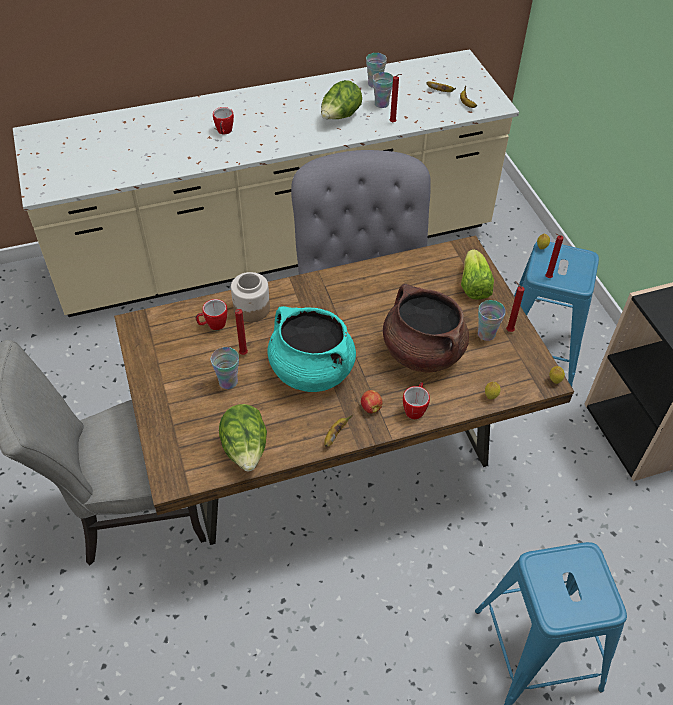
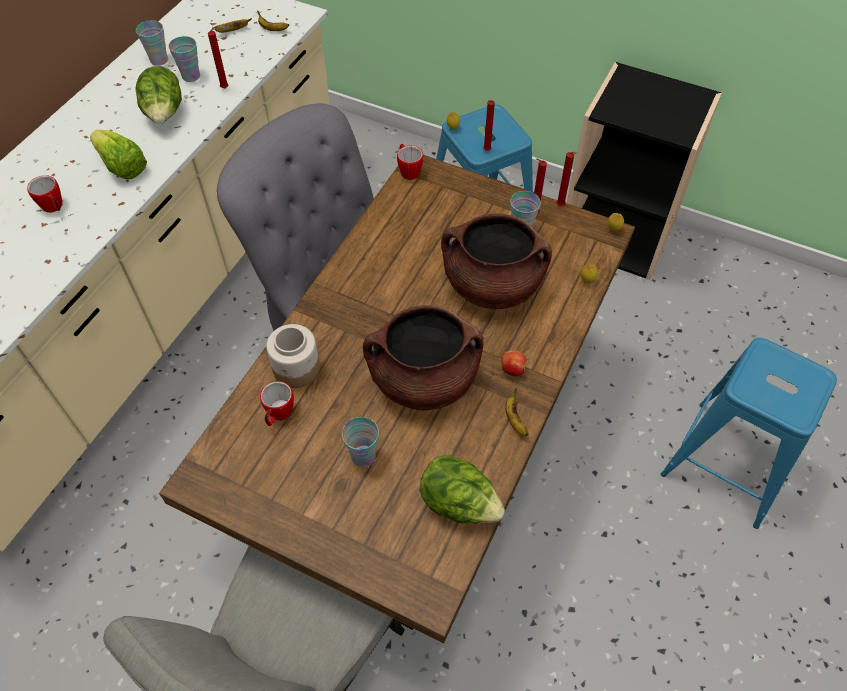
camera: 45 degrees left, 5 degrees up
red candle [235,309,248,355] -> red candle moved to [556,152,577,206]
turquoise cooking pot [267,306,356,392] -> brown cooking pot [363,305,484,411]
mug [403,382,430,419] -> mug moved to [397,144,423,180]
lettuce [461,249,494,300] -> lettuce moved to [90,130,147,179]

